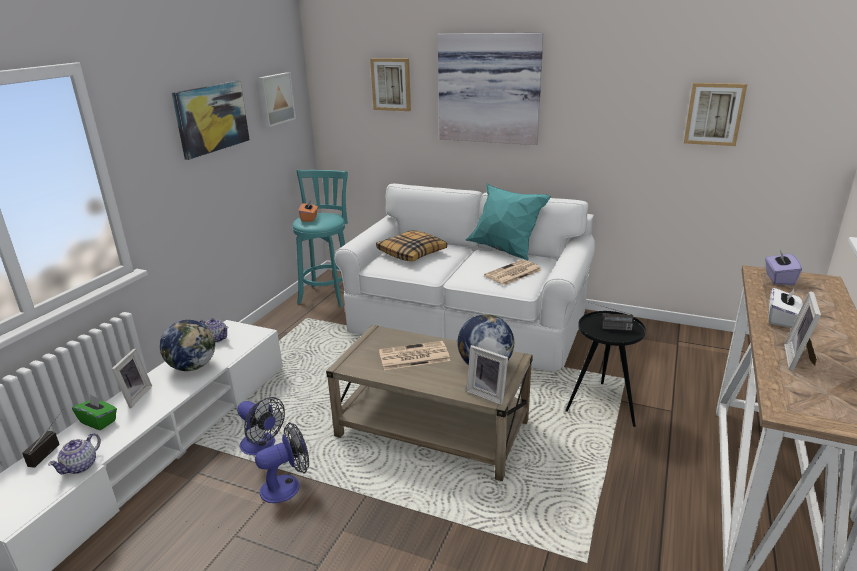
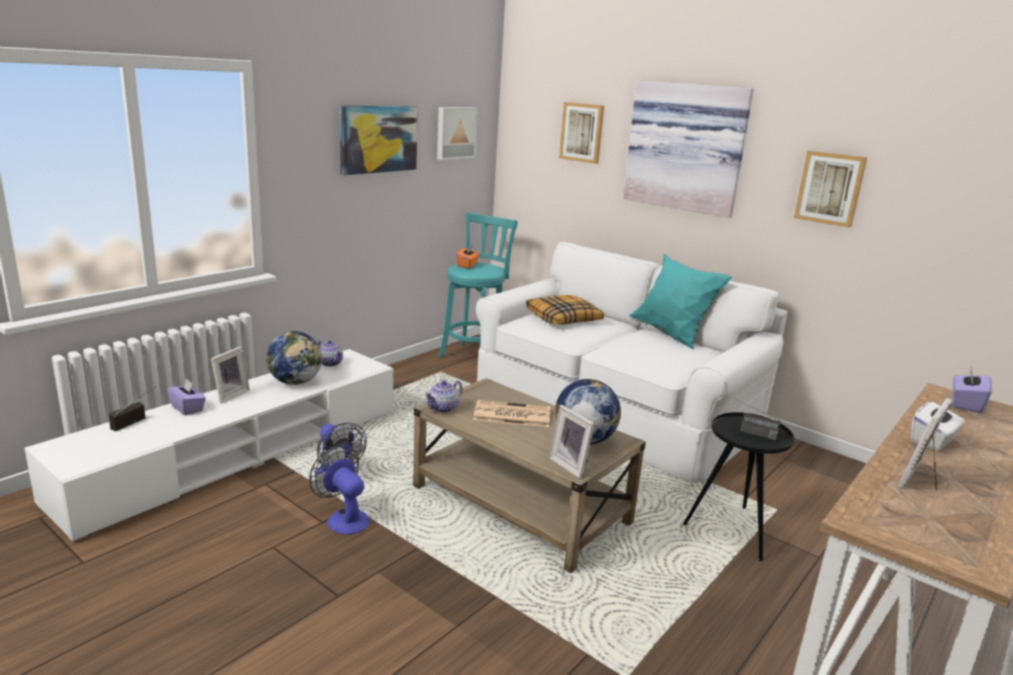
camera: 15 degrees right, 5 degrees down
teapot [48,433,101,474] -> teapot moved to [424,380,463,413]
green tissue box [72,394,117,430] -> purple tissue box [167,378,206,415]
fan [255,422,309,503] -> fan turned 120 degrees counterclockwise [309,445,369,535]
newspaper [484,259,542,285] -> none
picture [684,83,747,146] -> picture moved to [794,151,867,228]

